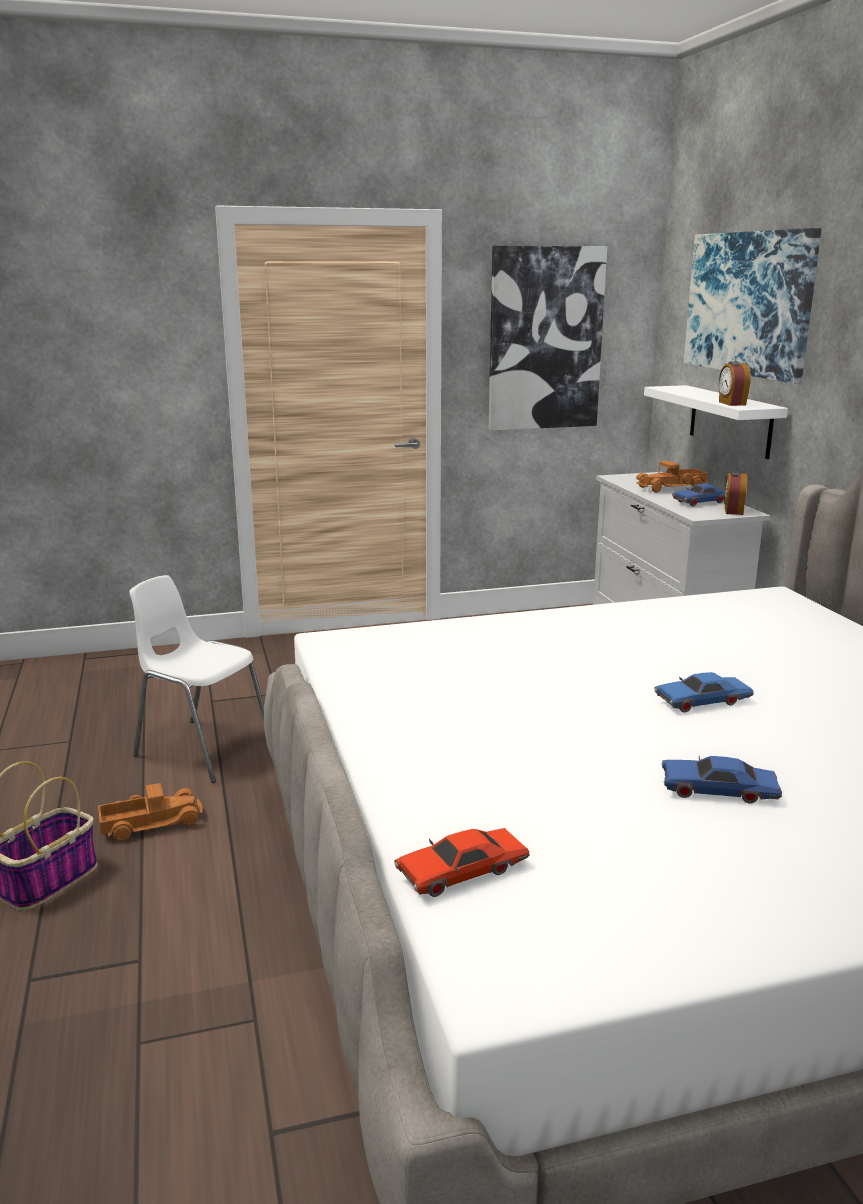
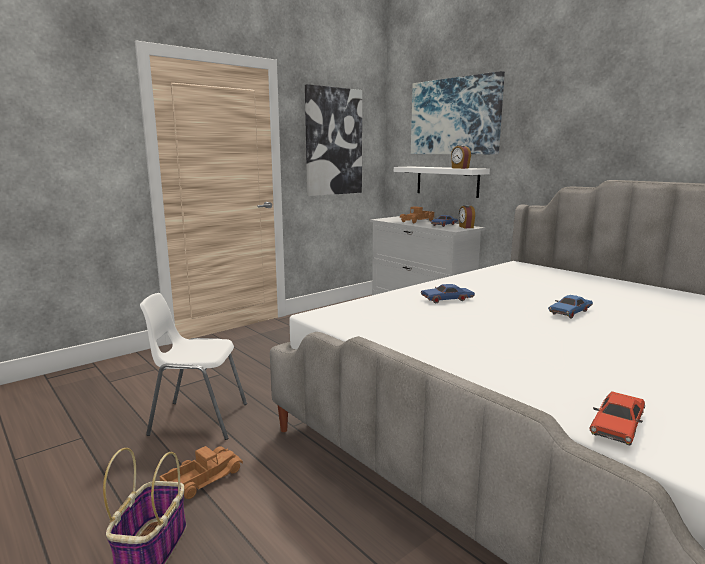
camera: 25 degrees left, 5 degrees down
blue toy car [662,756,782,803] -> blue toy car moved to [421,284,475,303]

